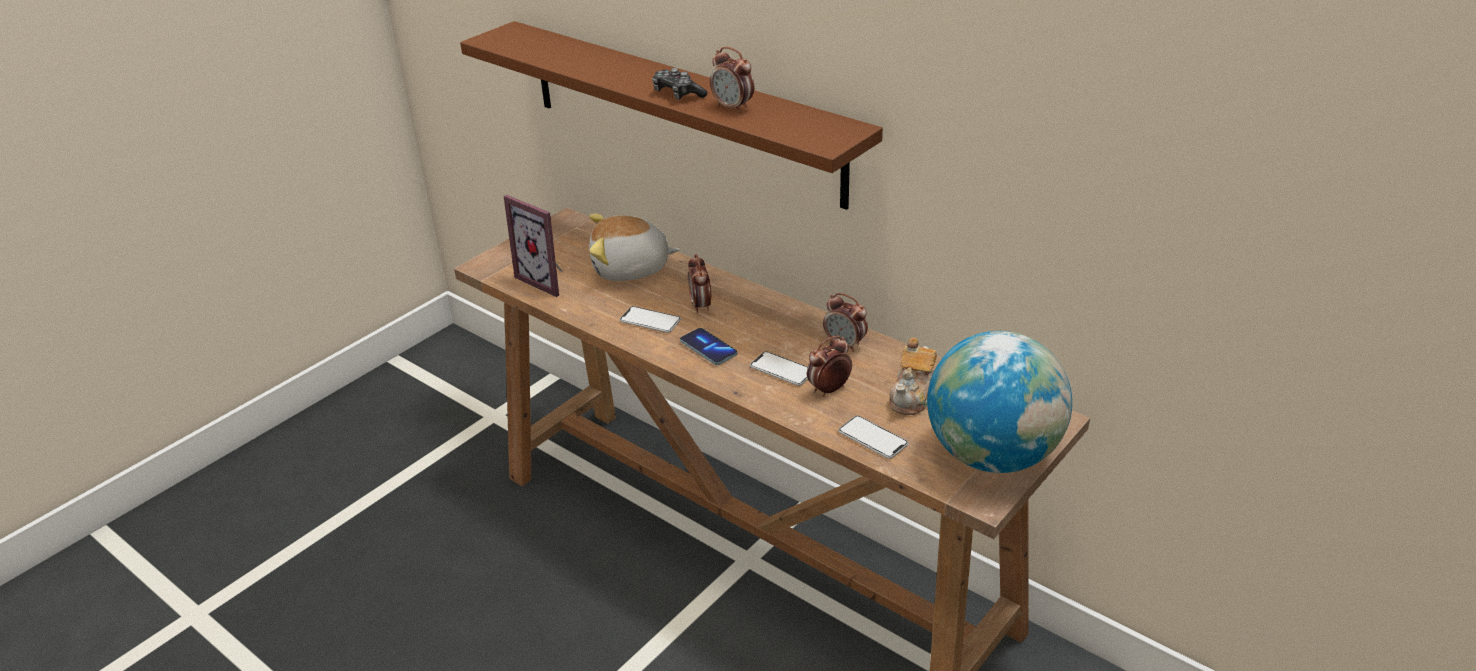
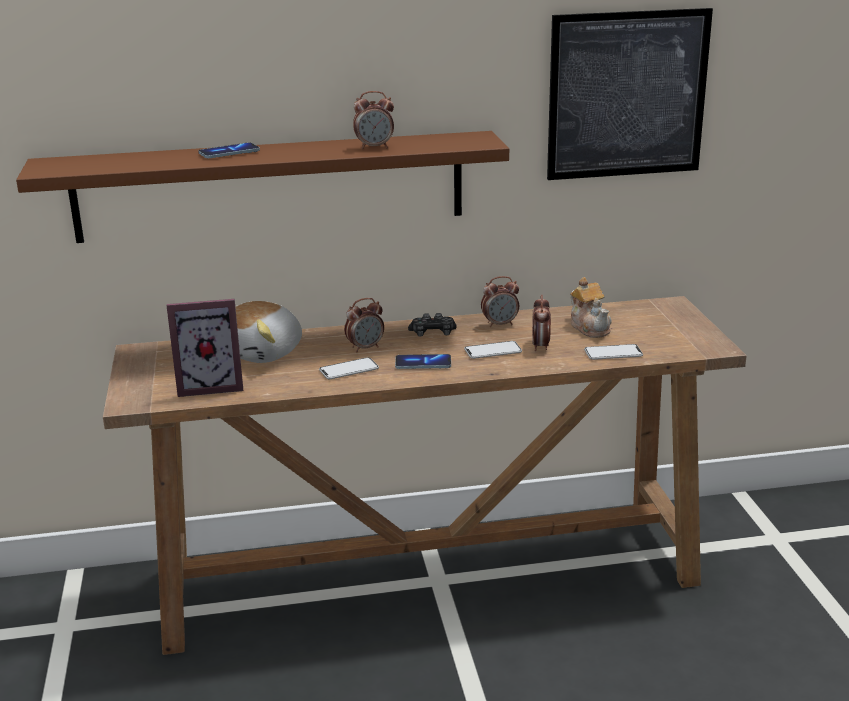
camera: 50 degrees left, 10 degrees down
game controller [652,68,707,100] -> game controller moved to [408,313,457,336]
alarm clock [688,254,711,314] -> alarm clock turned 60 degrees counterclockwise [344,298,384,352]
globe [927,331,1072,473] -> none
none -> phone [198,142,260,158]
none -> picture [547,8,713,180]

